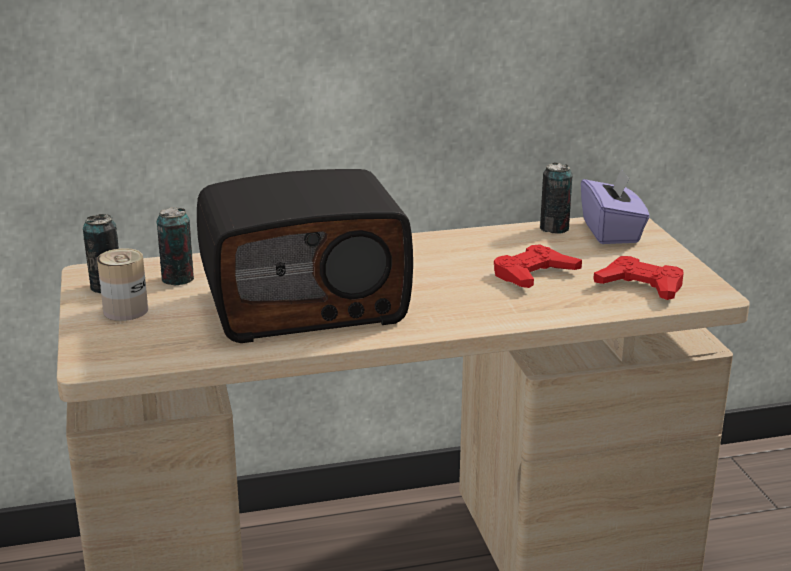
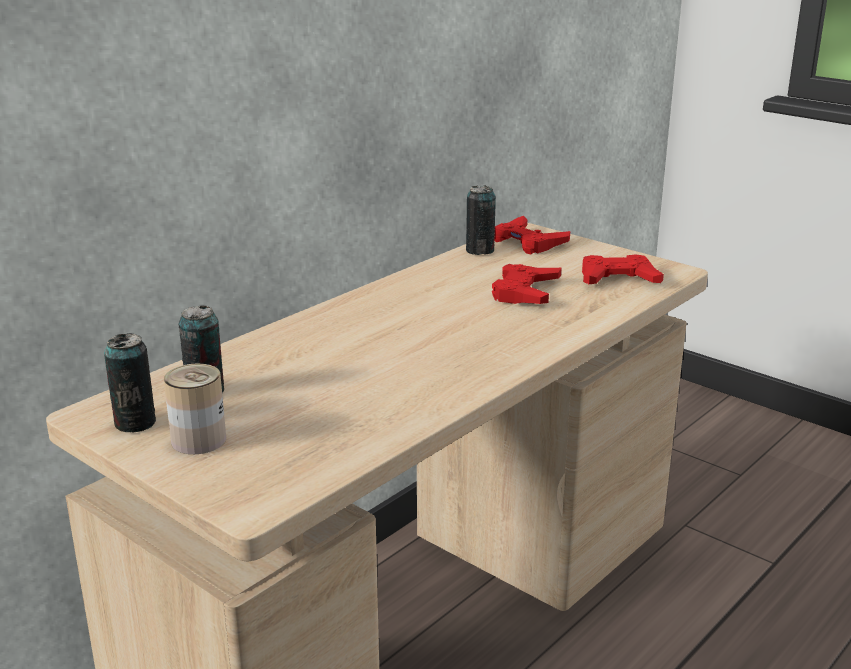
camera: 35 degrees left, 0 degrees up
radio [197,169,413,343] -> none
purple tissue box [581,168,650,244] -> red game controller [494,216,570,254]

